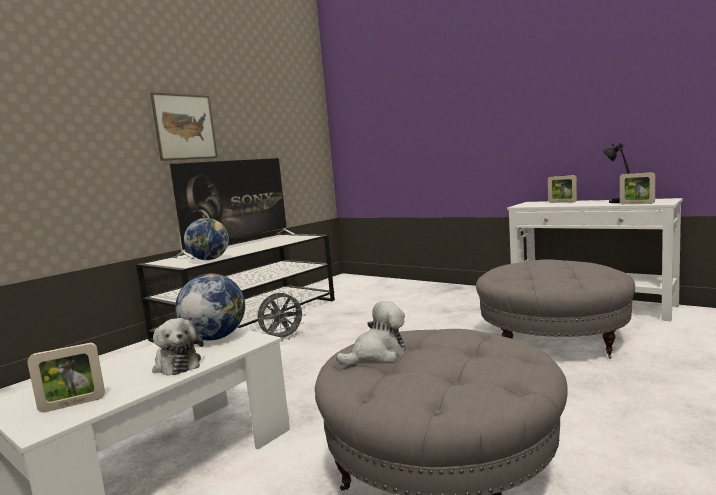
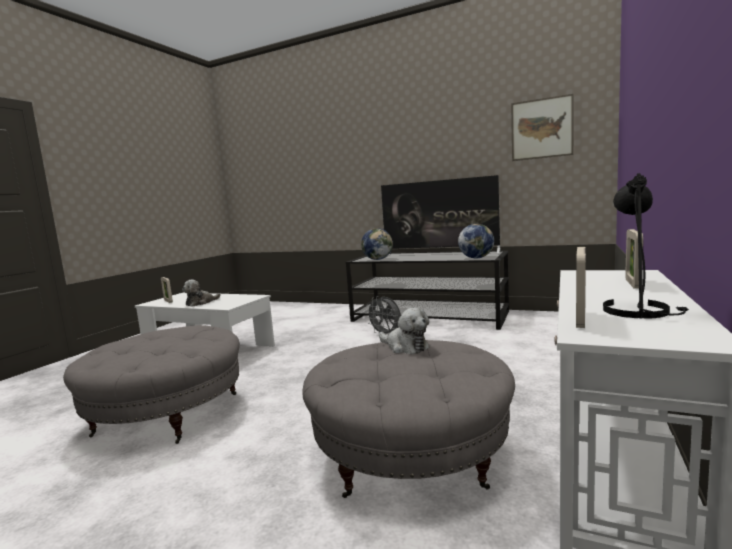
camera: 75 degrees right, 0 degrees up
picture [150,92,218,161] -> picture moved to [511,94,573,161]
globe [175,273,245,341] -> globe moved to [458,224,494,259]
plush toy [336,301,406,365] -> plush toy moved to [379,307,430,354]

